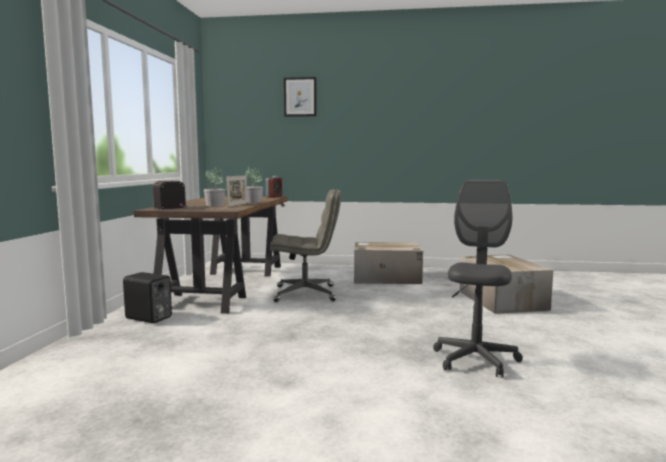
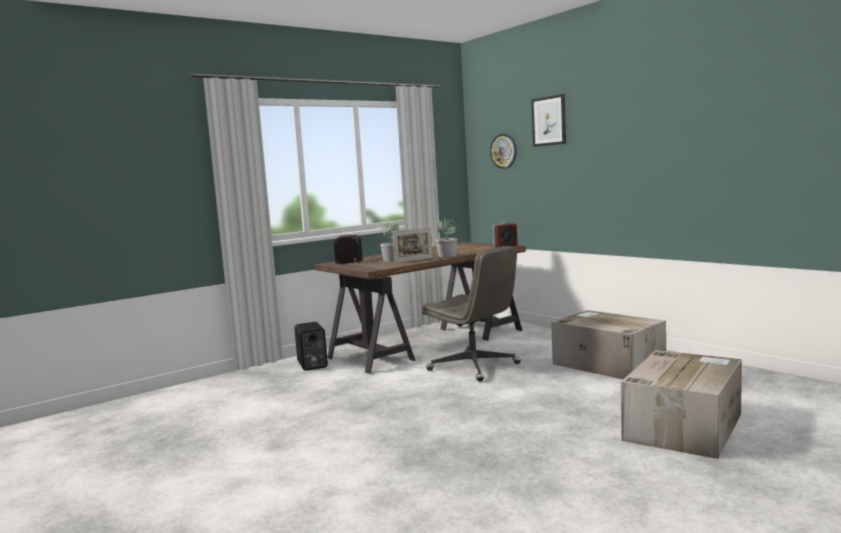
camera: 45 degrees right, 0 degrees up
grey office chair [433,180,523,378] -> none
none -> wall clock [490,134,517,169]

